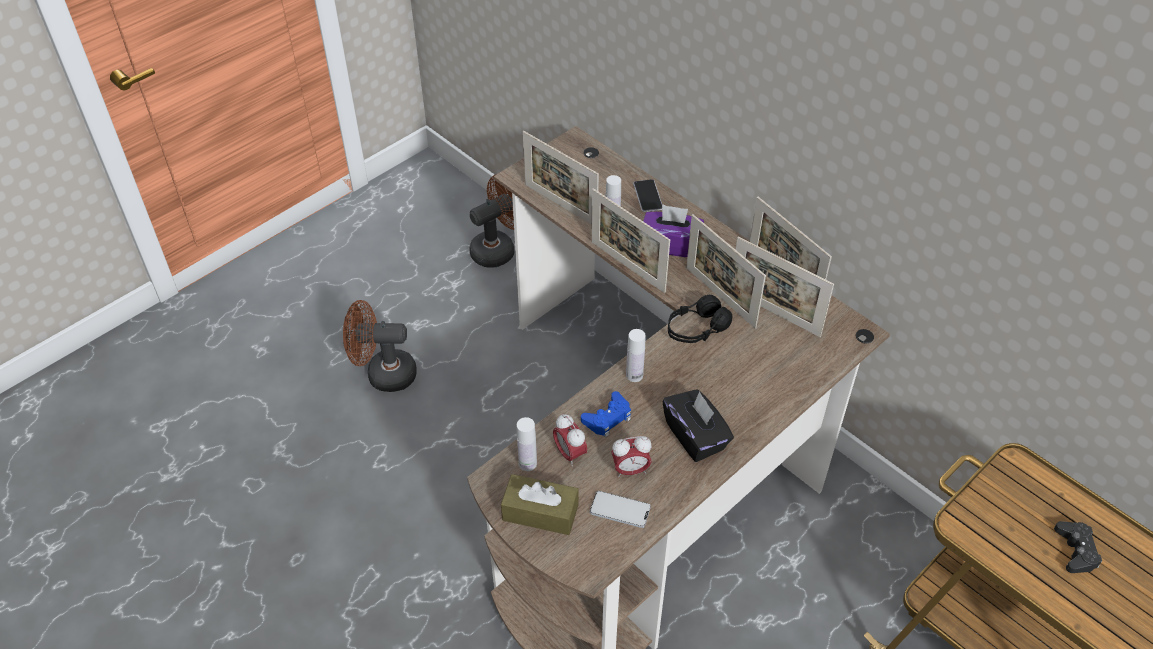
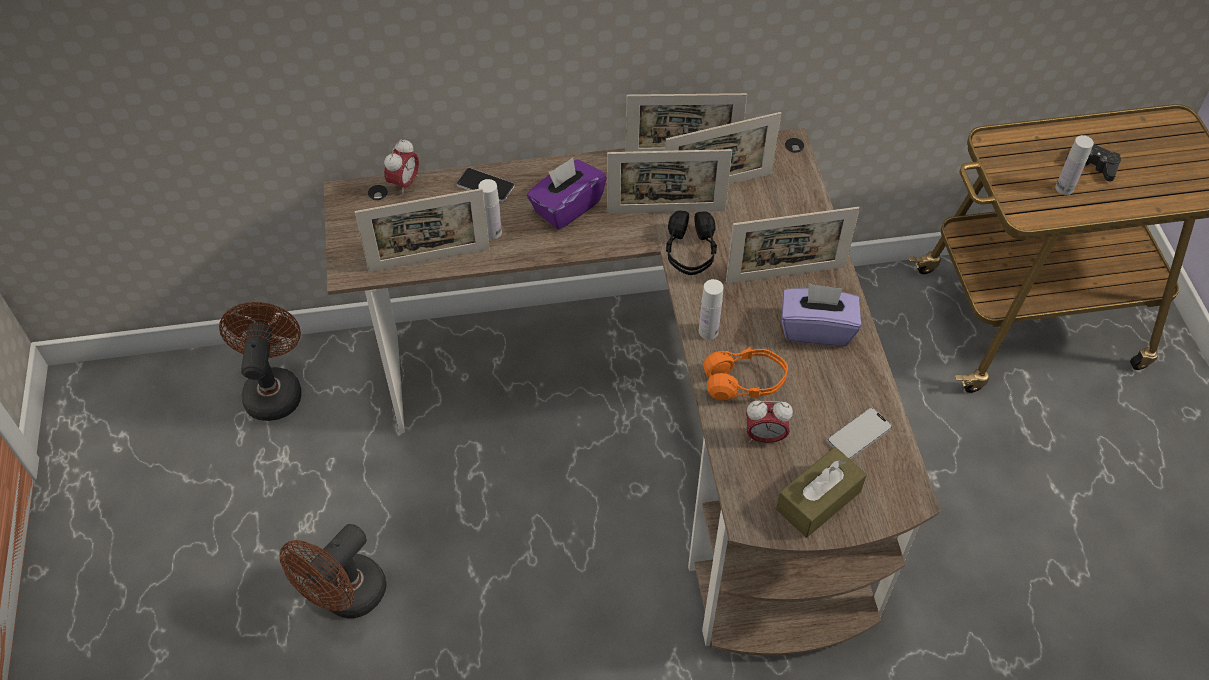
camera: 55 degrees left, 5 degrees up
white bottle [517,417,537,471] -> white bottle moved to [1055,135,1094,195]
blue game controller [581,391,631,437] -> orange headphones [703,347,788,401]
picture frame [591,188,670,293] -> picture frame moved to [726,207,860,284]
alarm clock [611,436,652,477] -> alarm clock moved to [384,138,419,195]
black tissue box [662,389,734,462] -> purple tissue box [782,283,861,346]

